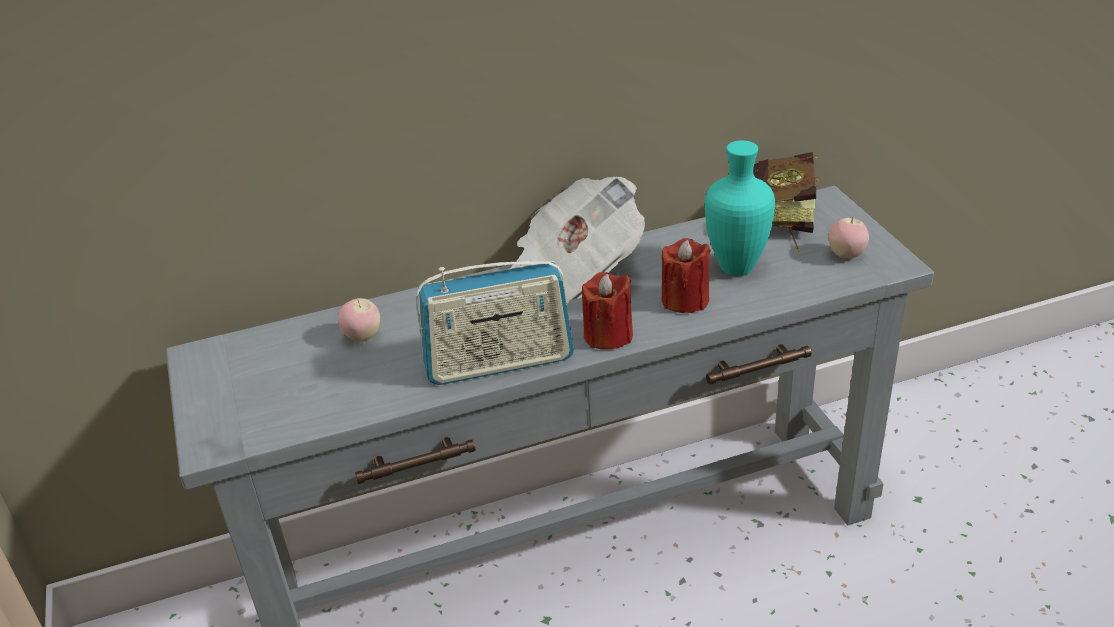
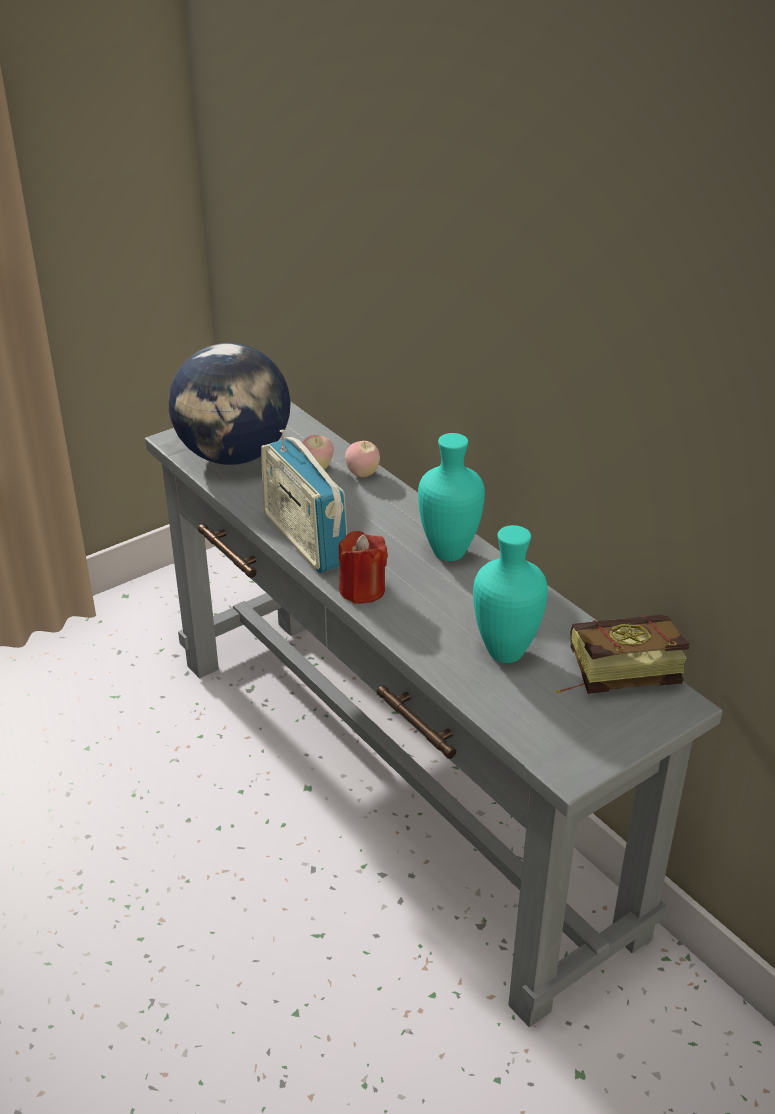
camera: 70 degrees right, 0 degrees up
newspaper [511,177,645,306] -> turquoise vase [418,433,485,561]
red candle [662,238,711,313] -> none
apple [829,216,869,259] -> apple moved to [345,441,380,477]
none -> globe [169,343,291,465]

